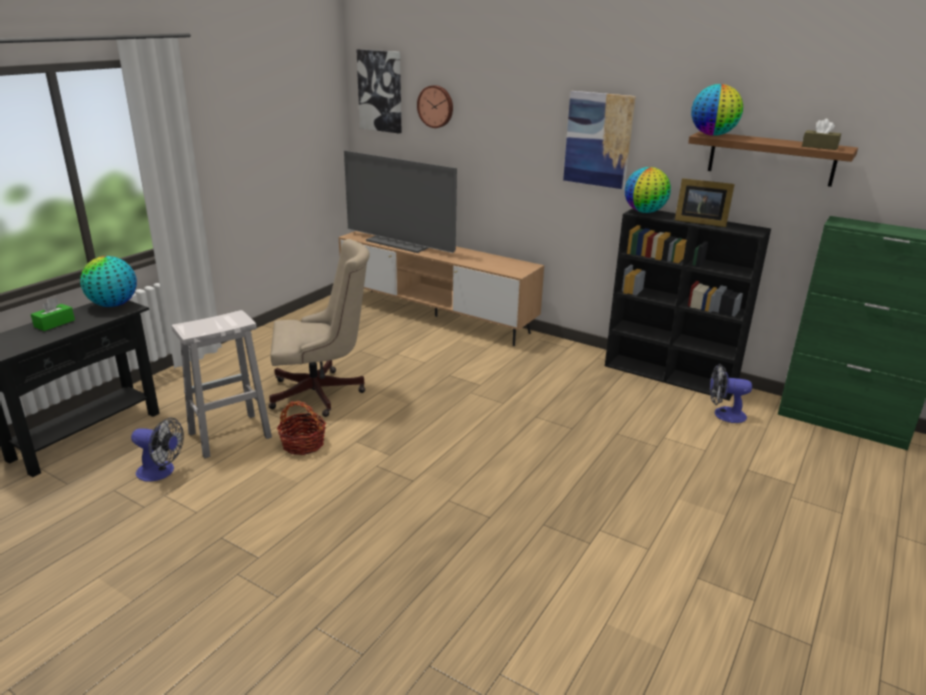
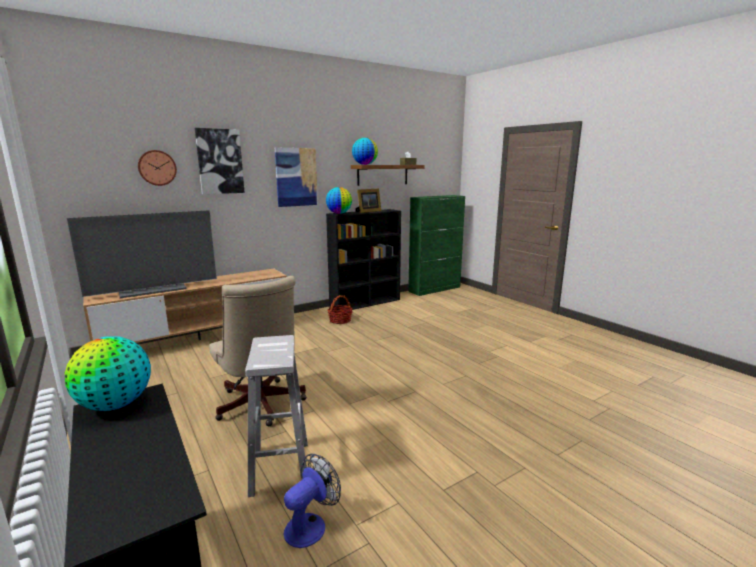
camera: 65 degrees left, 10 degrees down
green tissue box [31,298,75,331] -> none
beige office chair [268,239,370,417] -> beige office chair turned 135 degrees clockwise [209,276,307,426]
basket [277,401,326,455] -> basket moved to [327,295,353,324]
picture [356,49,401,133] -> picture moved to [195,128,245,194]
fan [710,364,752,423] -> none

